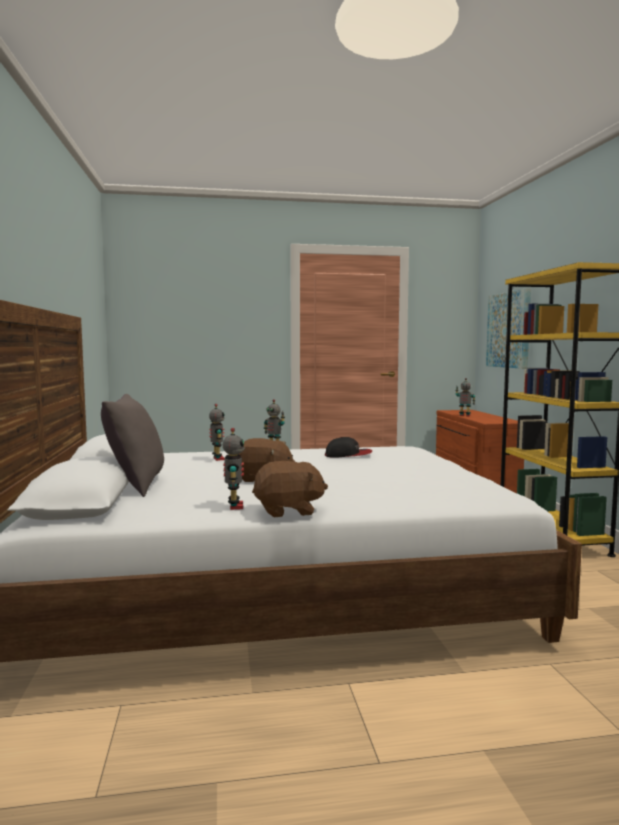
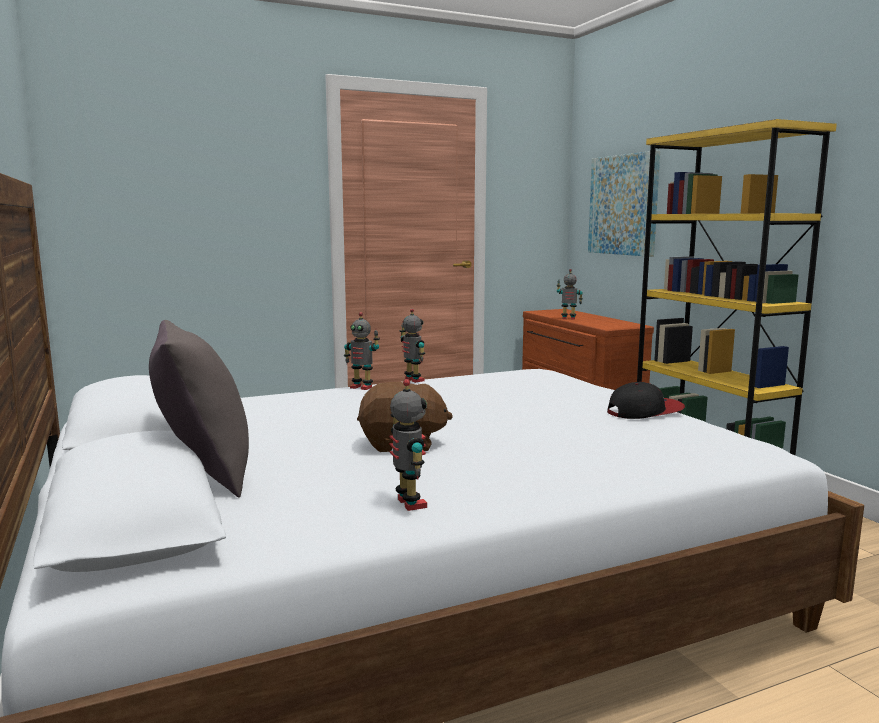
camera: 15 degrees left, 5 degrees up
toy robot [209,404,225,461] -> toy robot moved to [400,308,425,383]
brown plush toy [252,461,328,517] -> none
cap [325,437,372,458] -> cap moved to [607,382,685,419]

